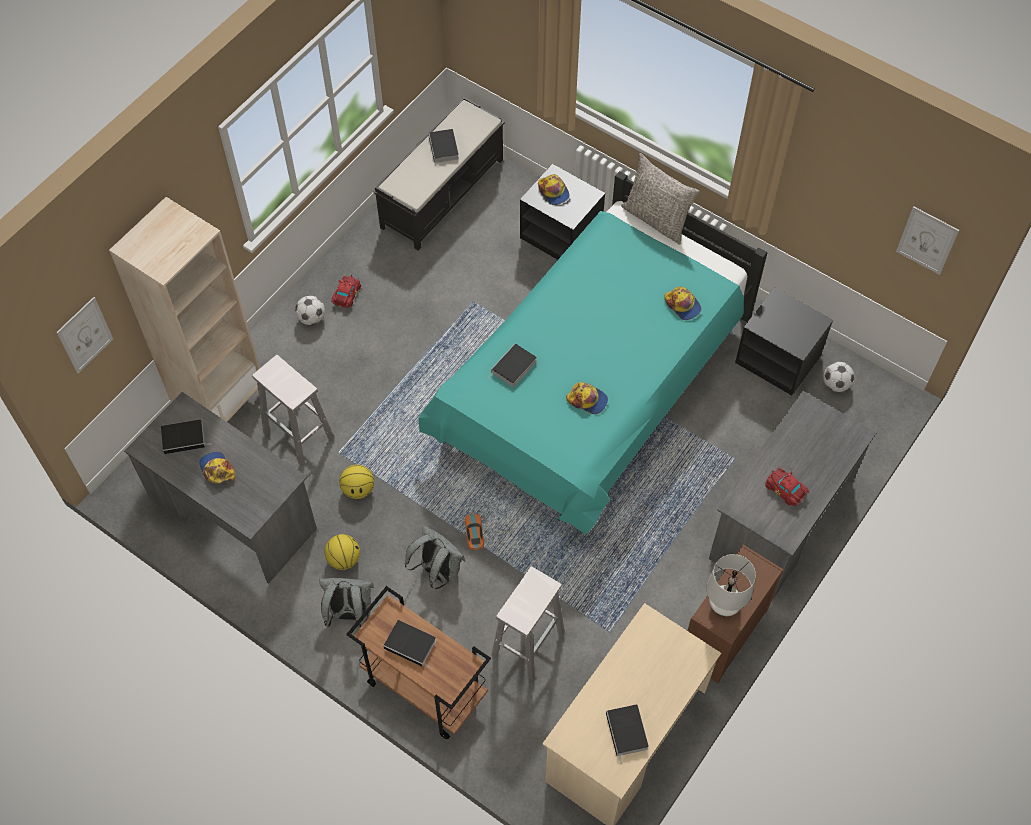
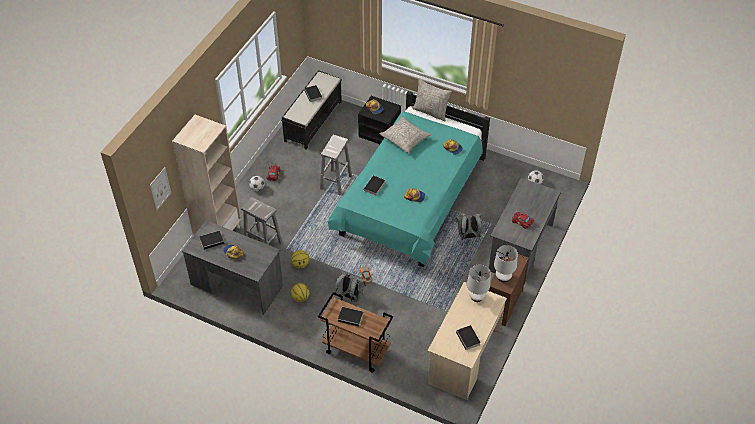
camera: 10 degrees left, 10 degrees down
grey backpack [319,578,374,628] -> grey backpack moved to [456,214,482,240]
white stool [491,566,565,680] -> white stool moved to [320,135,352,196]
black nightstand [735,287,833,396] -> none
picture [896,206,959,275] -> none
none -> grey pillow [379,116,431,153]
none -> white table lamp [467,265,491,302]

